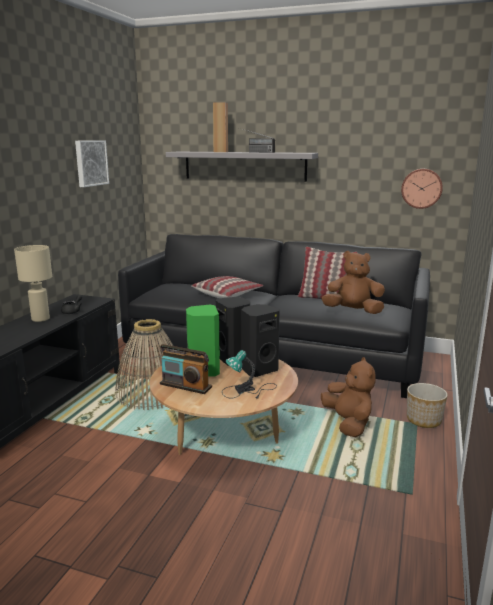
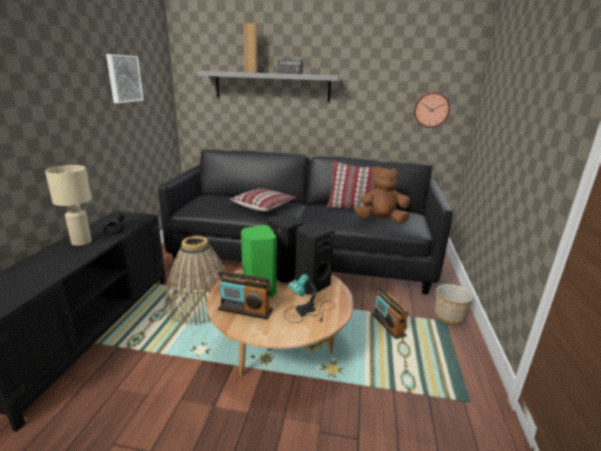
camera: 10 degrees left, 5 degrees up
brown plush toy [321,357,376,437] -> radio [372,287,408,339]

